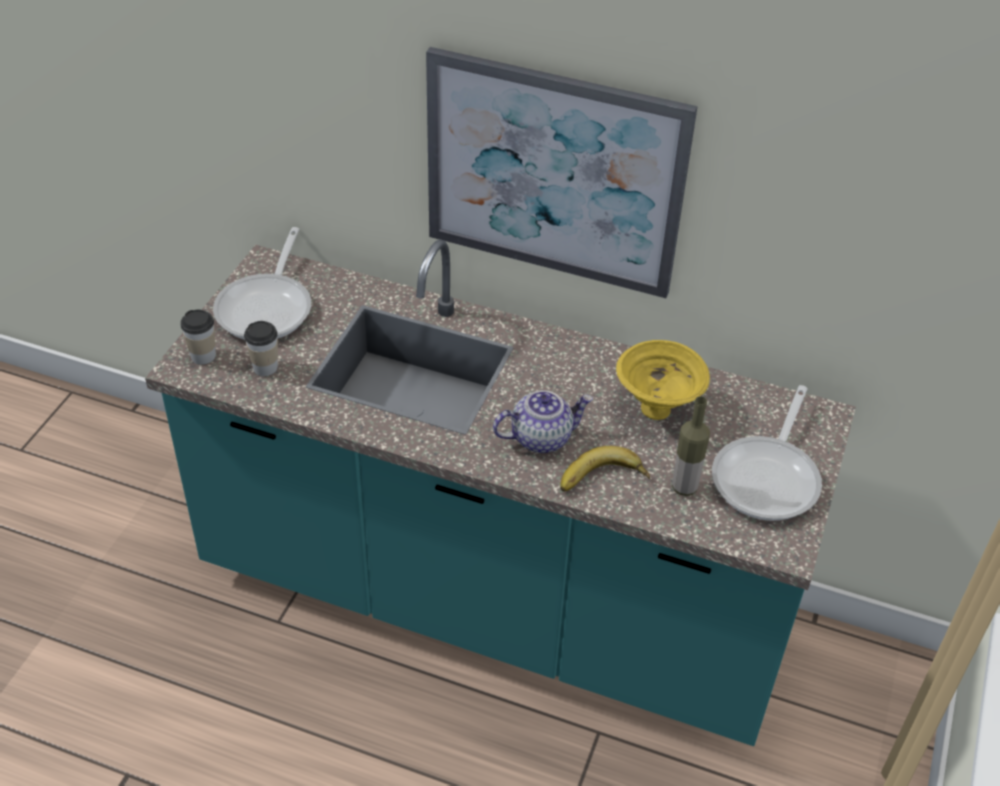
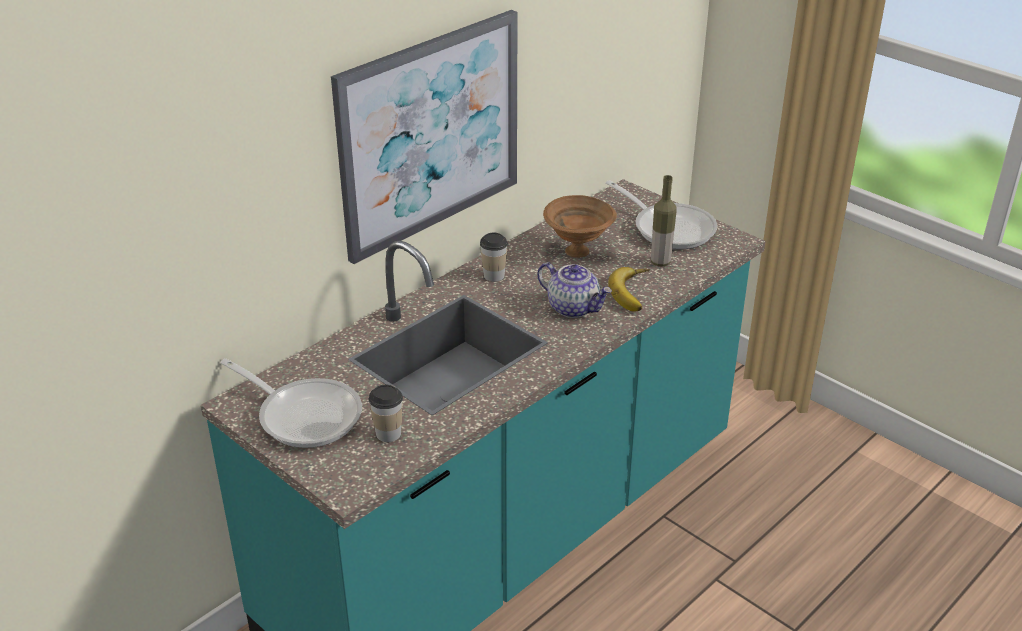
camera: 65 degrees left, 10 degrees down
cup [181,310,216,365] -> cup moved to [480,233,508,282]
teapot [493,390,593,453] -> teapot turned 120 degrees clockwise [537,262,612,318]
yellow bowl [616,340,710,420] -> brown bowl [543,195,617,258]

